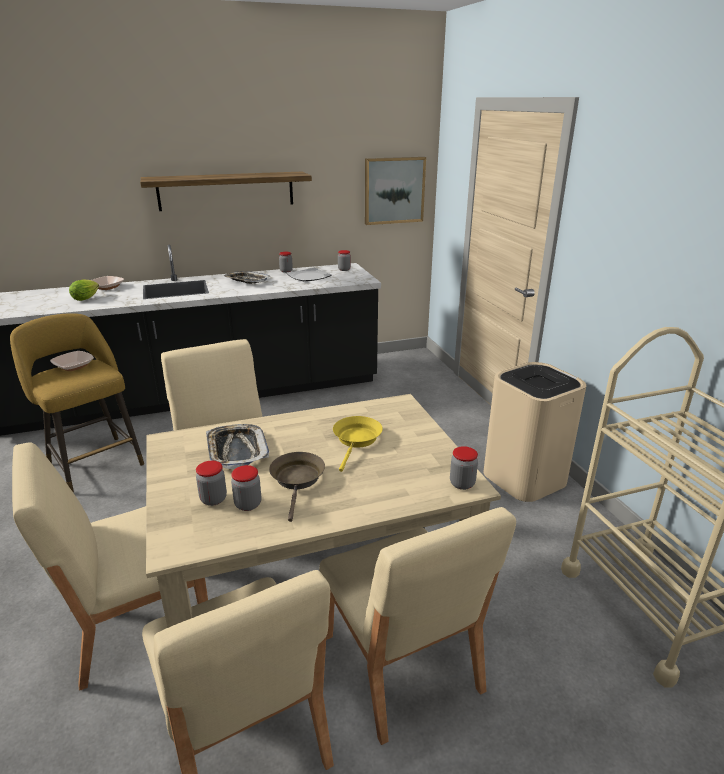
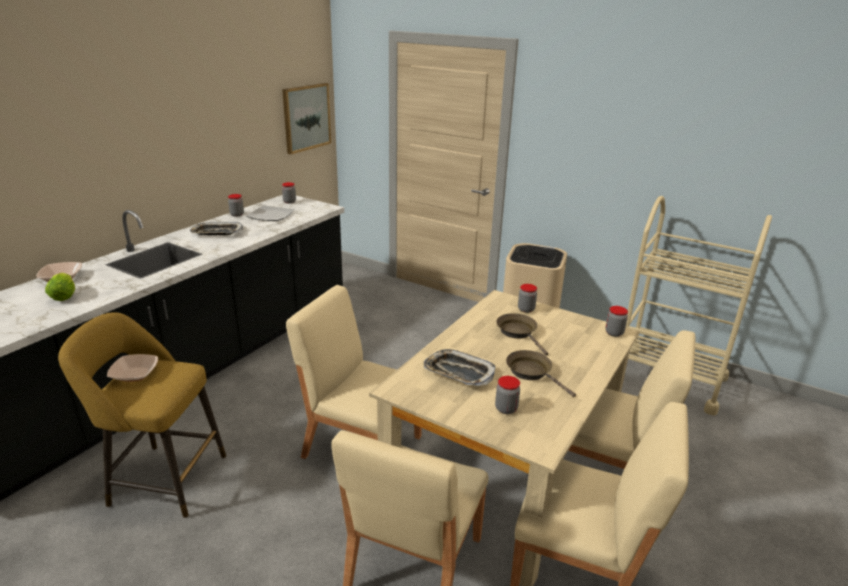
camera: 40 degrees left, 0 degrees up
shelf [140,171,312,211] -> none
jar [231,465,261,511] -> jar moved to [518,284,537,313]
yellow frying pan [333,416,383,472] -> brown frying pan [496,313,548,356]

